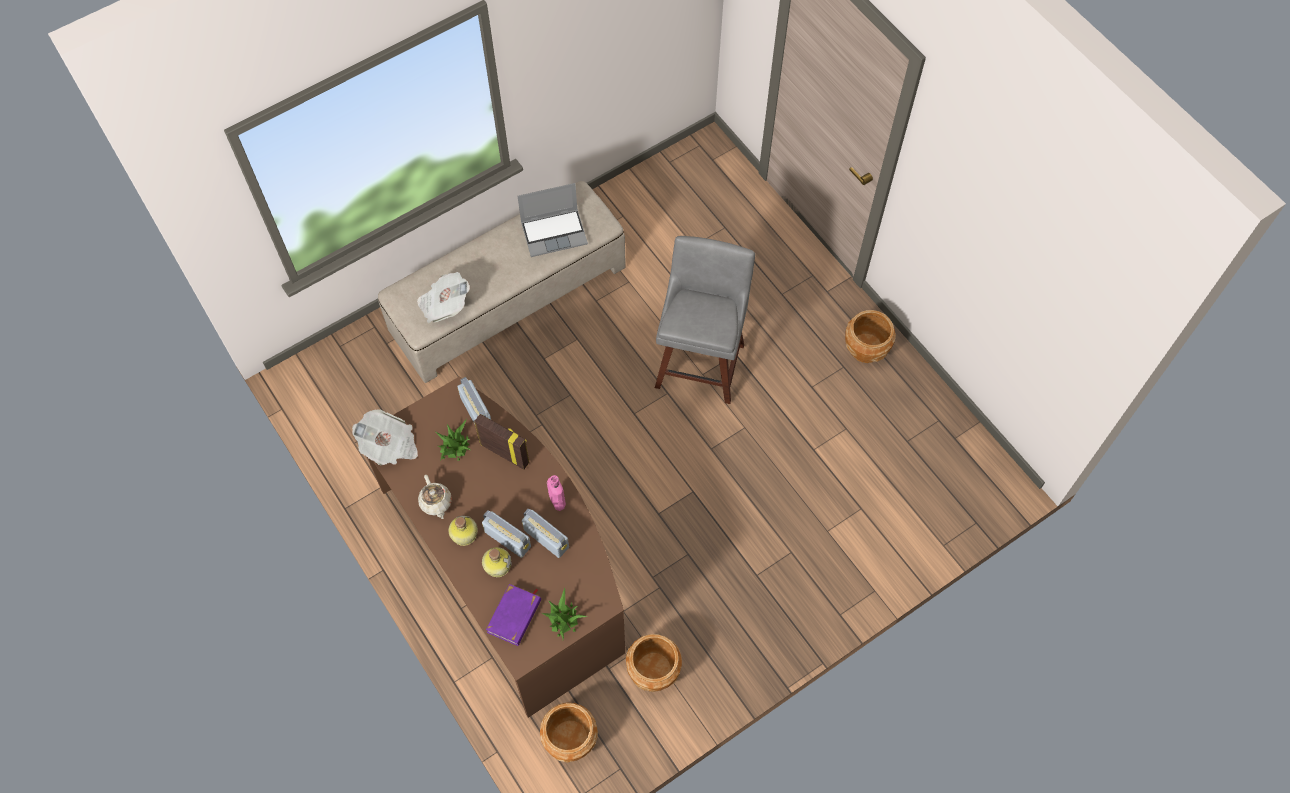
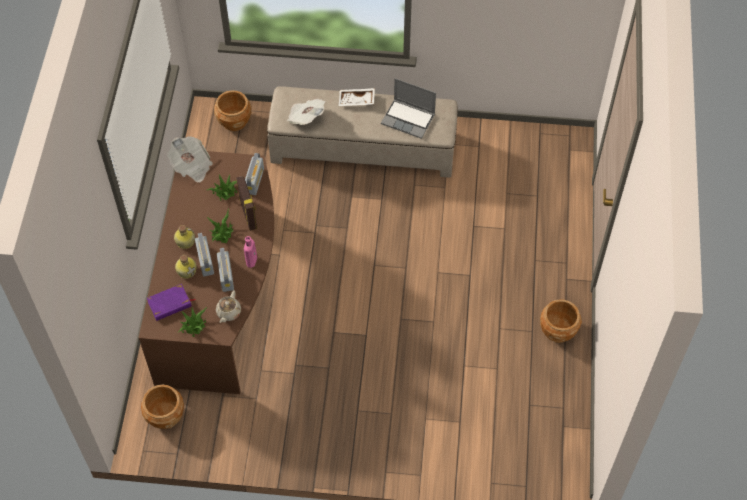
camera: 40 degrees right, 5 degrees down
beige teapot [418,475,452,519] -> beige teapot moved to [216,290,241,323]
brown planter [626,634,682,692] -> brown planter moved to [214,90,252,131]
grey chair [655,236,755,404] -> none
none -> potted plant [207,209,233,243]
none -> white tray [339,88,375,106]

